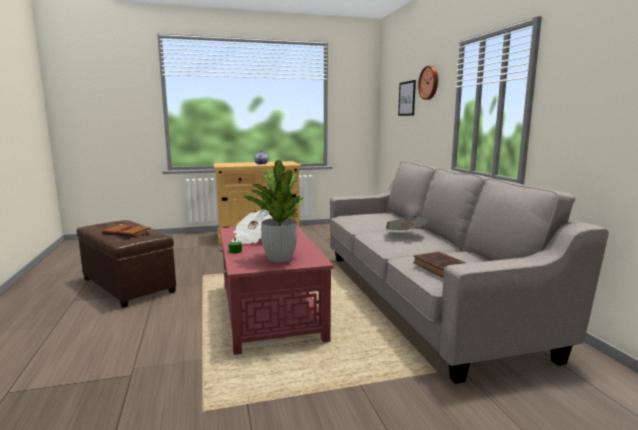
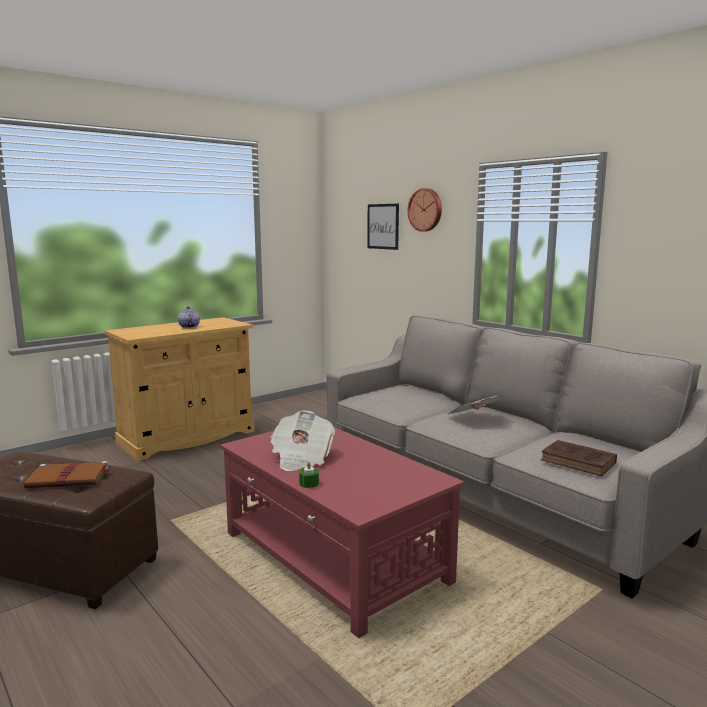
camera: 25 degrees left, 0 degrees up
potted plant [244,160,307,262] -> none

